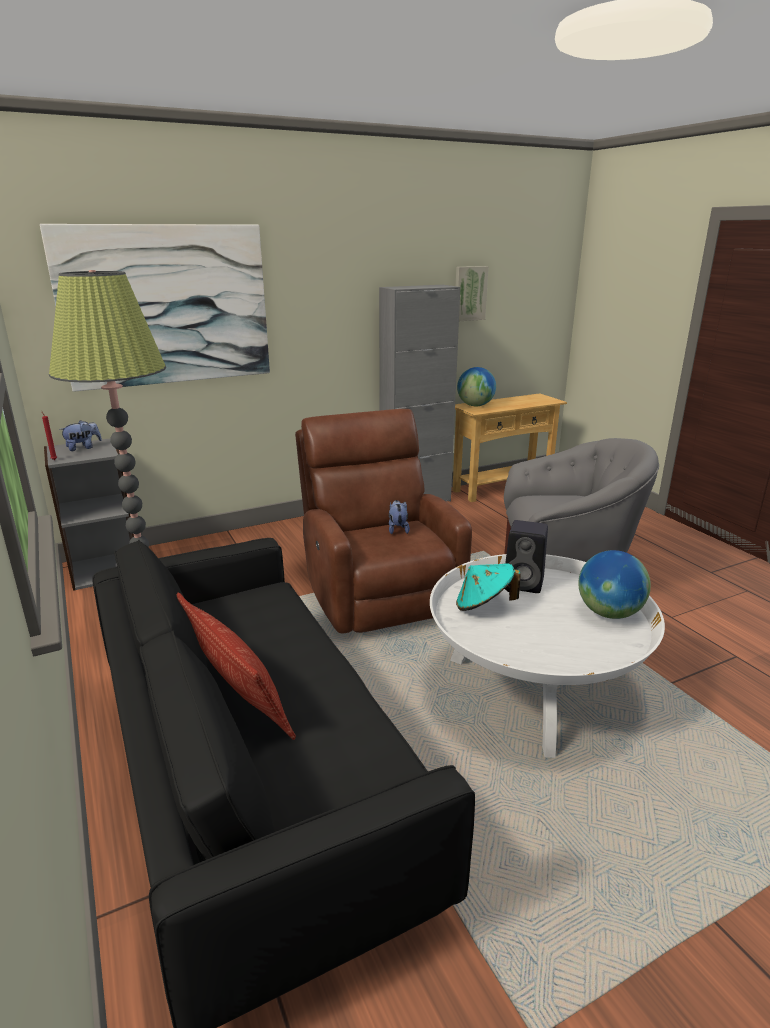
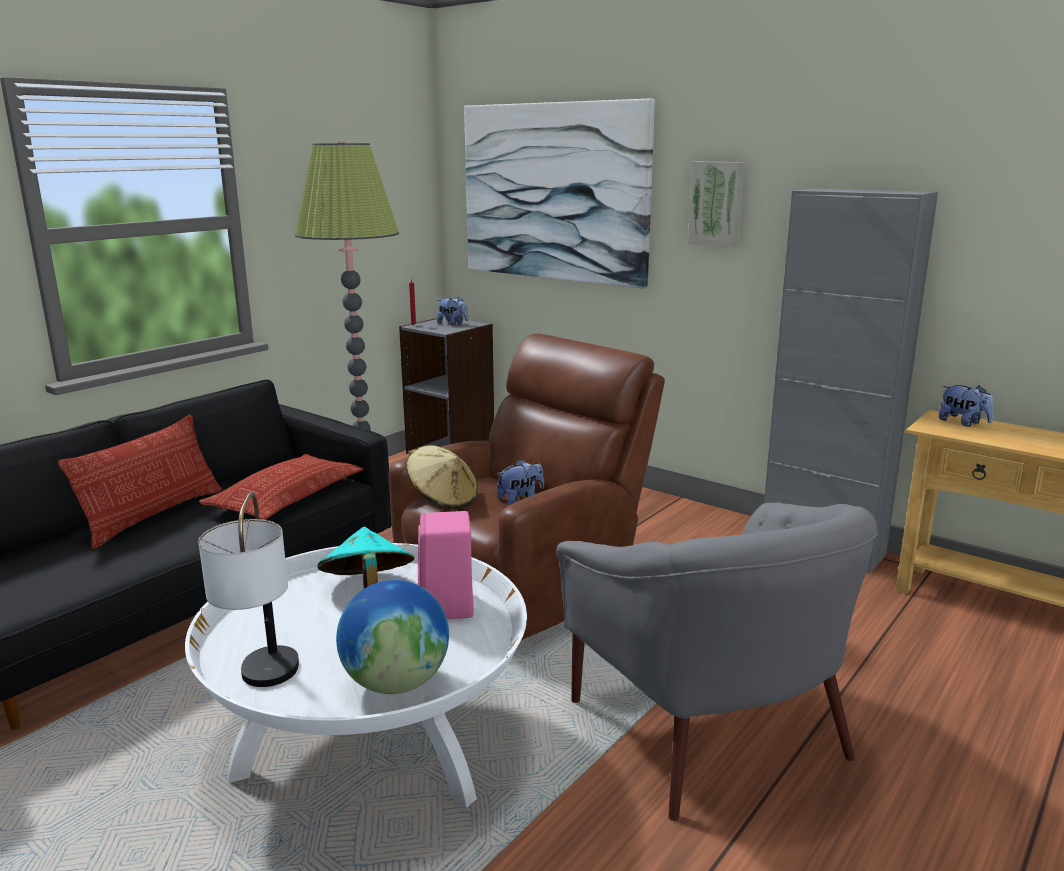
camera: 65 degrees right, 5 degrees down
picture [456,266,488,321] -> picture moved to [688,162,746,247]
globe [457,367,496,406] -> plush toy [939,385,994,427]
black speaker [505,520,548,593] -> pink speaker [418,511,474,619]
none -> table lamp [198,492,299,687]
none -> pillow [199,454,363,520]
none -> beige hat [407,445,478,509]

